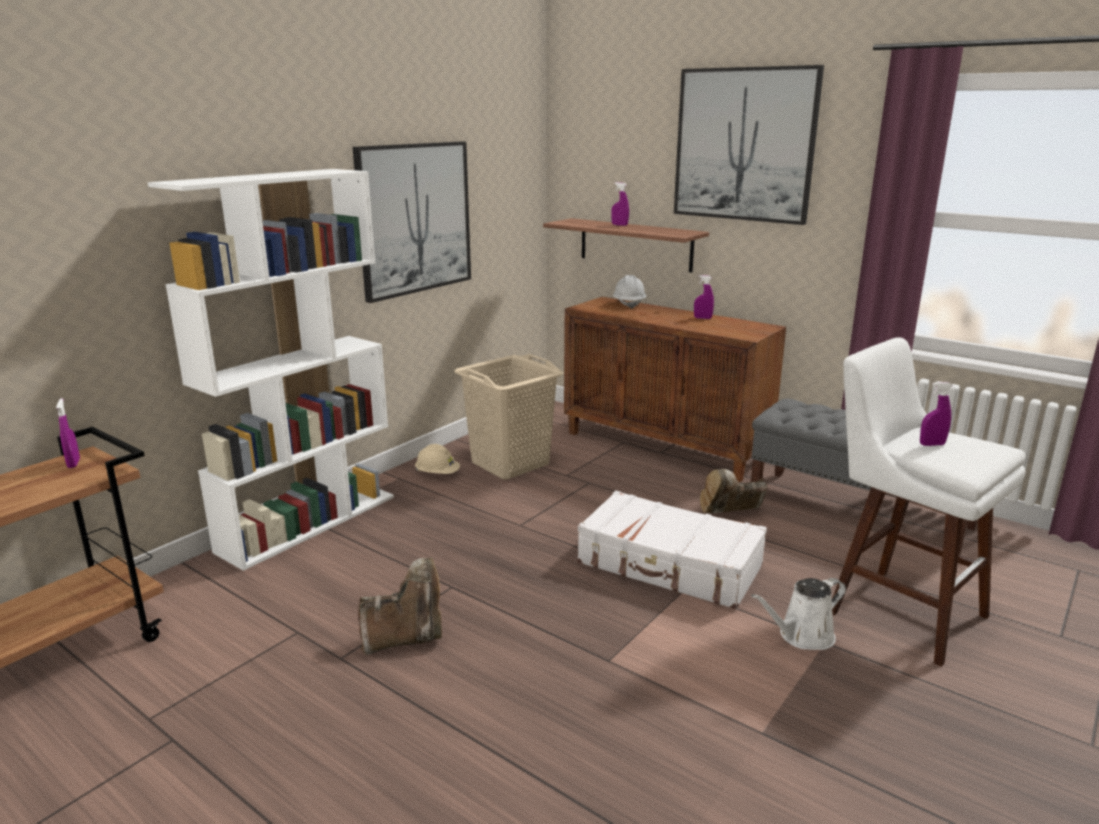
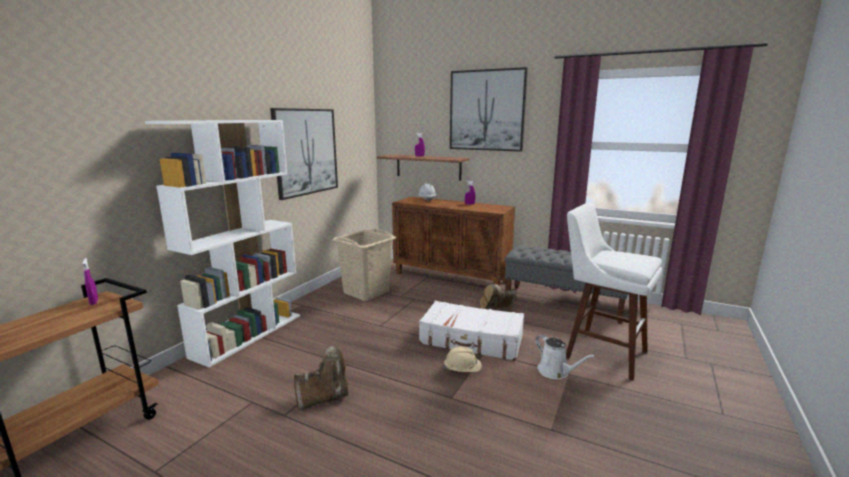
camera: 10 degrees left, 5 degrees down
beige hard hat [415,444,460,474] -> beige hard hat moved to [443,346,482,372]
white watering can [751,578,846,650] -> white watering can turned 90 degrees counterclockwise [535,335,595,379]
purple spray bottle [920,382,953,446] -> none

